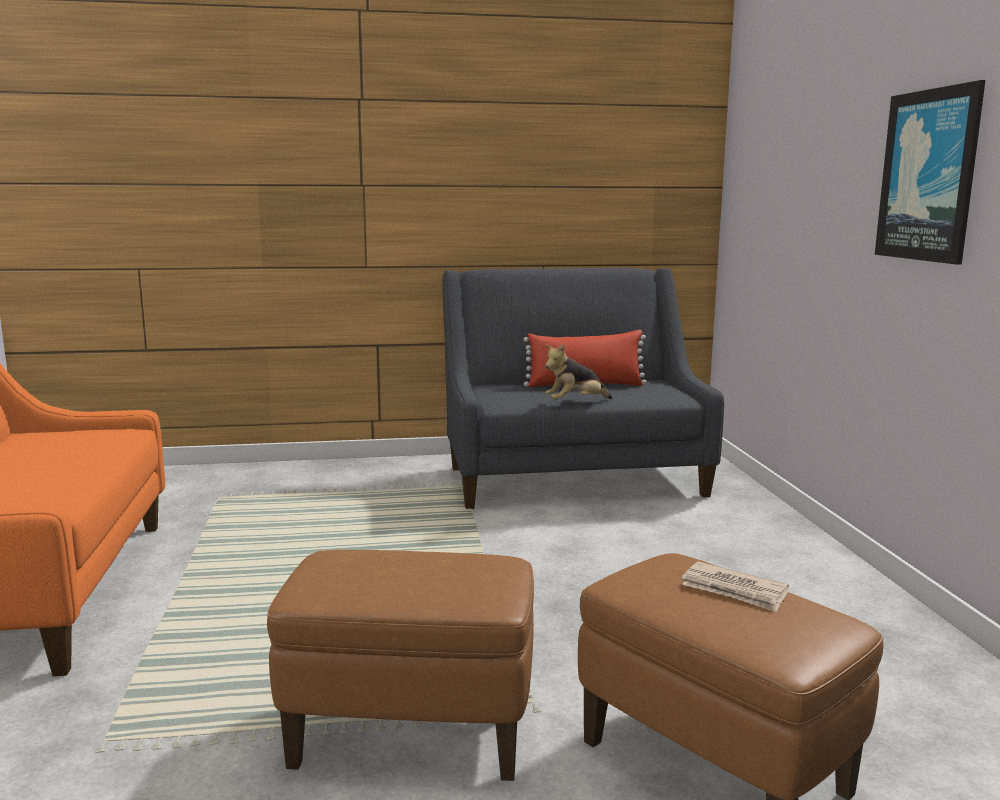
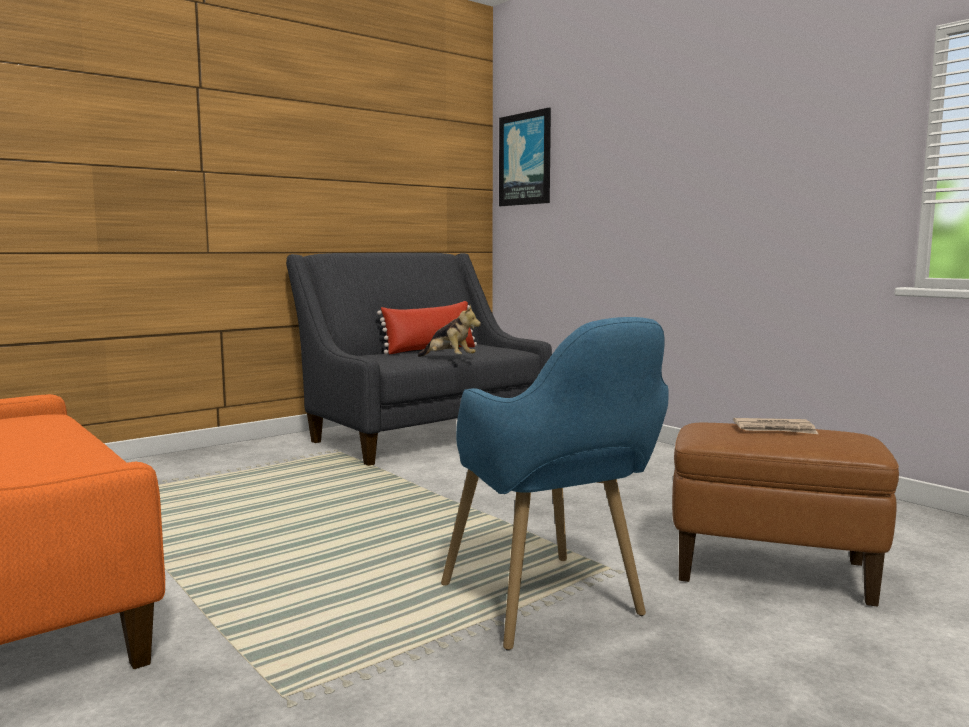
camera: 30 degrees left, 5 degrees down
brown ottoman [267,550,534,781] -> blue armchair [441,317,669,651]
plush toy [545,344,613,400] -> plush toy turned 90 degrees counterclockwise [418,305,481,357]
picture [875,80,985,265] -> picture moved to [499,108,551,206]

